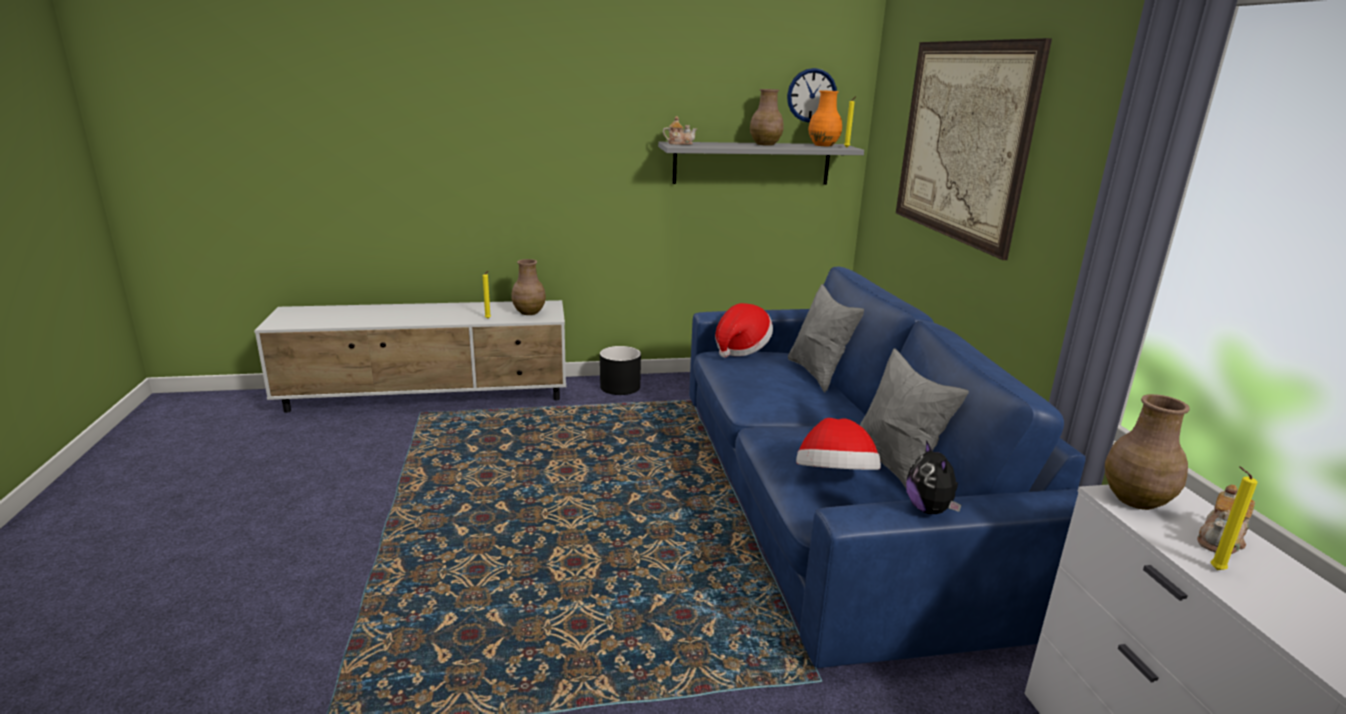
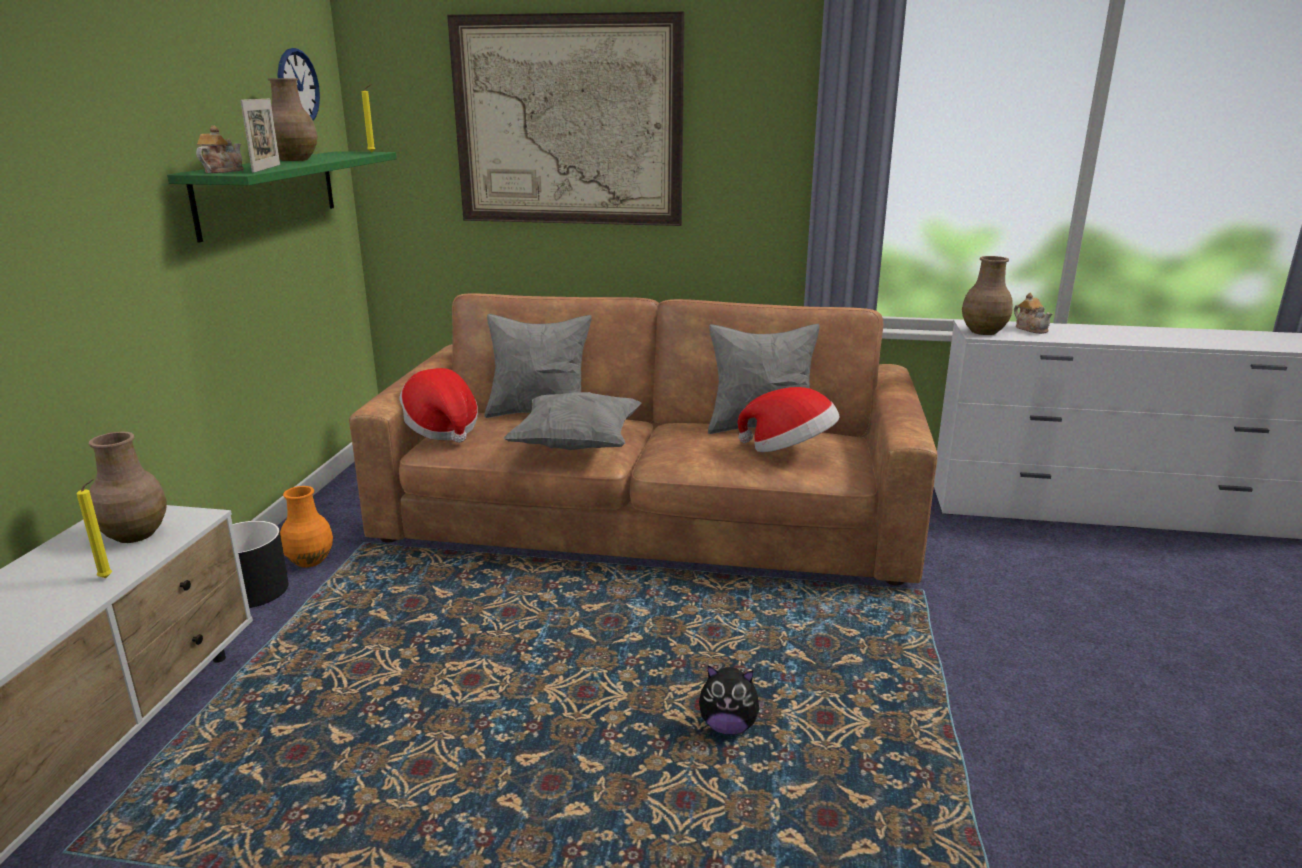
camera: 70 degrees left, 0 degrees up
grey shelf [658,142,864,185] -> green shelf [167,151,397,243]
blue sofa [689,267,1086,668] -> brown sofa [349,293,938,585]
orange vase [808,91,842,146] -> orange vase moved to [280,486,333,567]
plush toy [906,440,961,514] -> plush toy moved to [699,665,765,734]
yellow candle [1211,467,1258,570] -> none
none -> picture frame [240,99,280,173]
none -> grey pillow [504,392,641,450]

